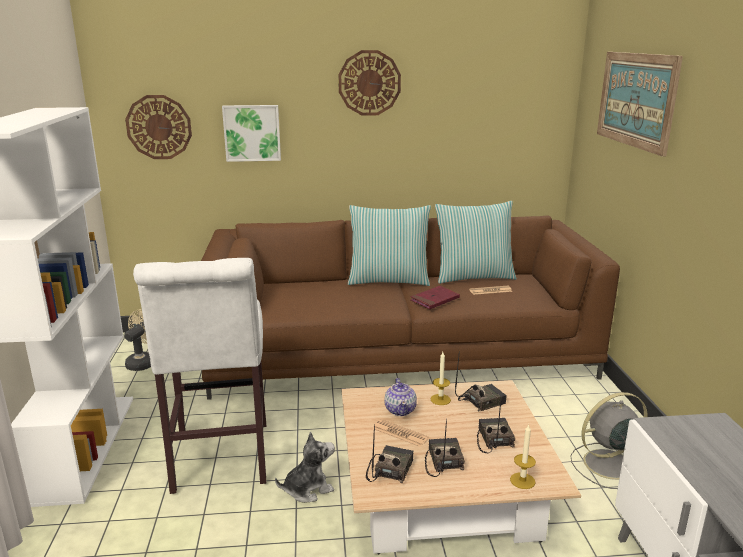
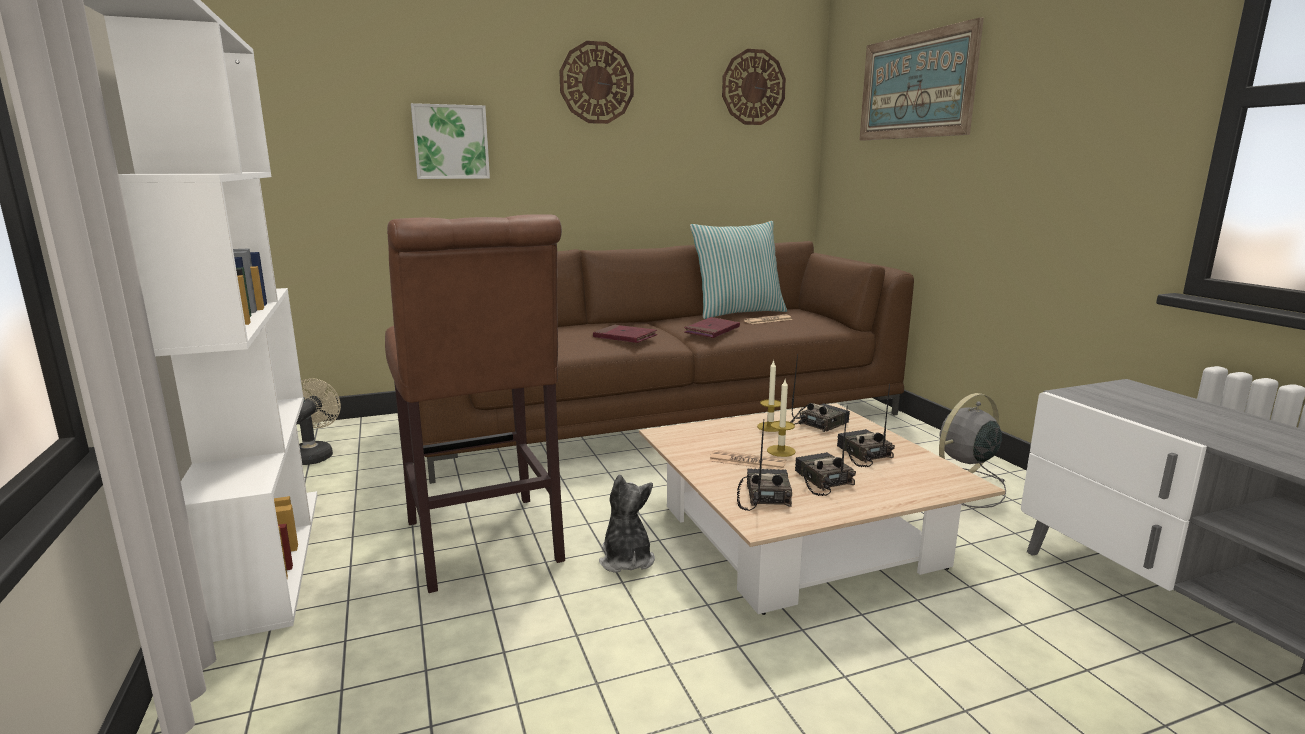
camera: 15 degrees left, 5 degrees down
wall clock [125,95,192,159] -> wall clock moved to [722,49,786,125]
white stool [133,258,266,494] -> brown stool [385,214,565,593]
plush toy [275,432,335,503] -> plush toy turned 60 degrees counterclockwise [599,475,655,573]
pillow [348,205,431,286] -> none
teapot [384,378,417,416] -> none
candle [510,424,536,489] -> candle moved to [767,380,795,457]
none -> red book [593,325,657,343]

